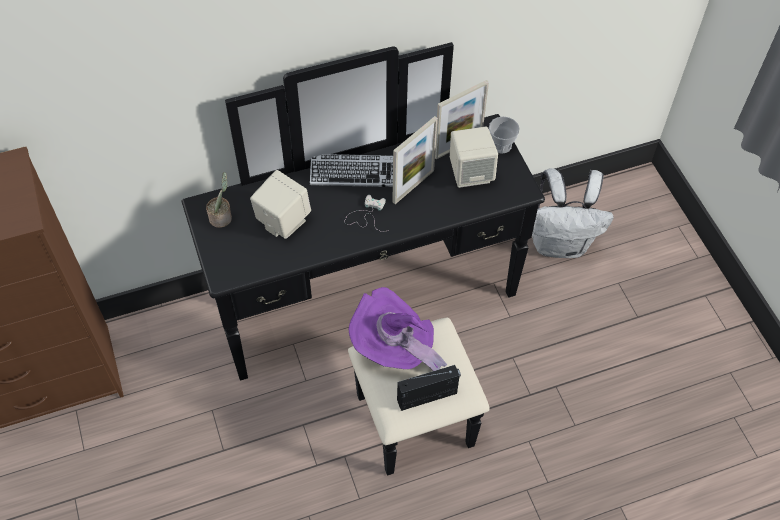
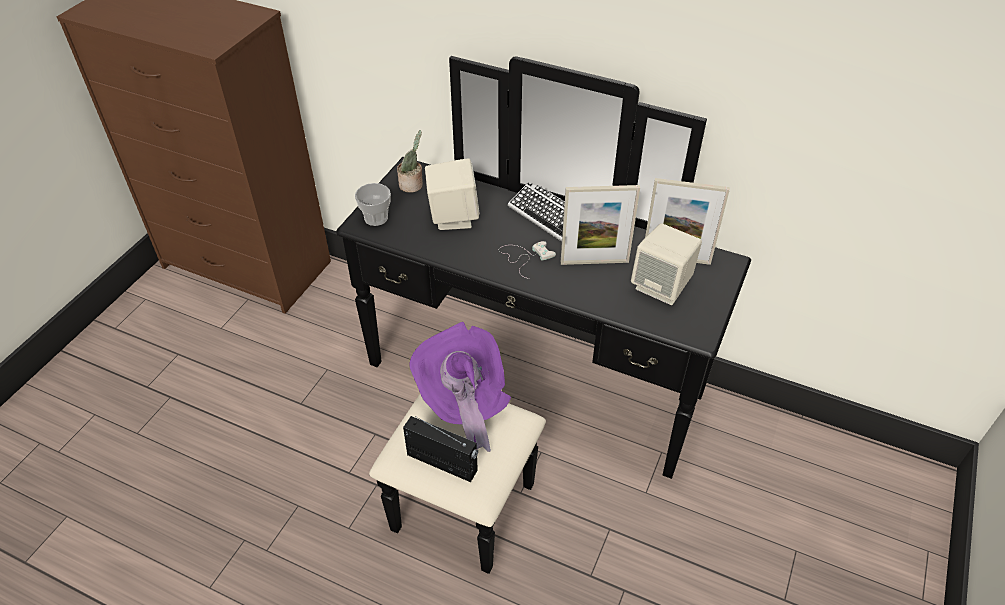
camera: 45 degrees right, 10 degrees down
cup [489,116,520,154] -> cup moved to [355,183,391,226]
white backpack [532,168,614,258] -> none

